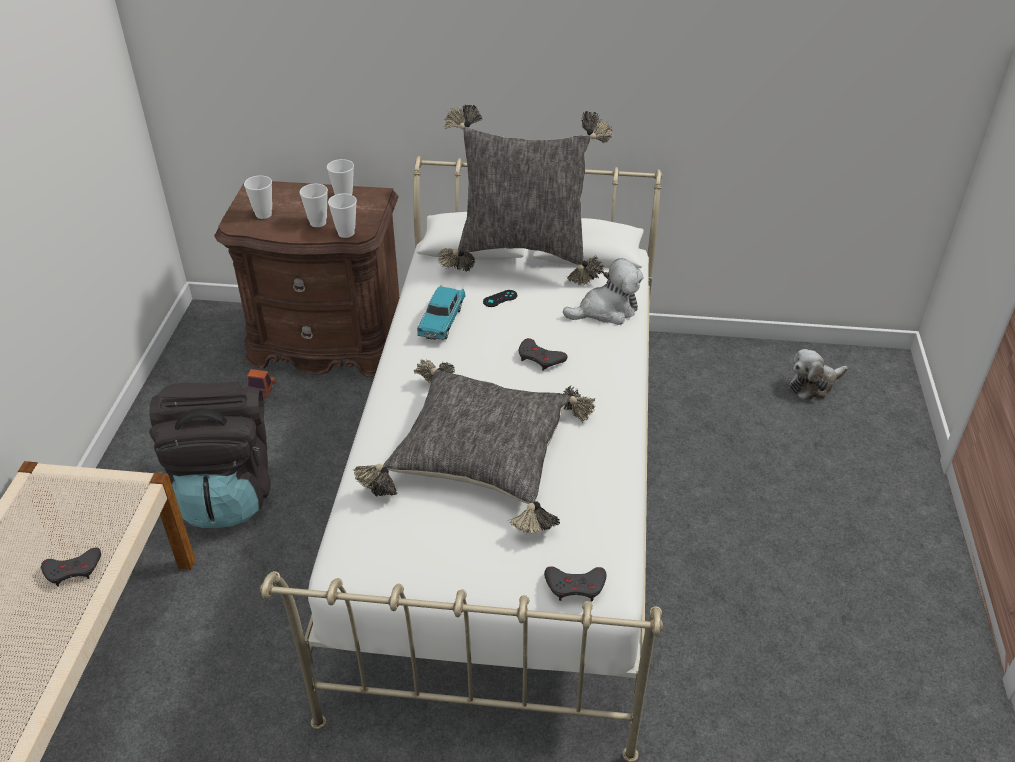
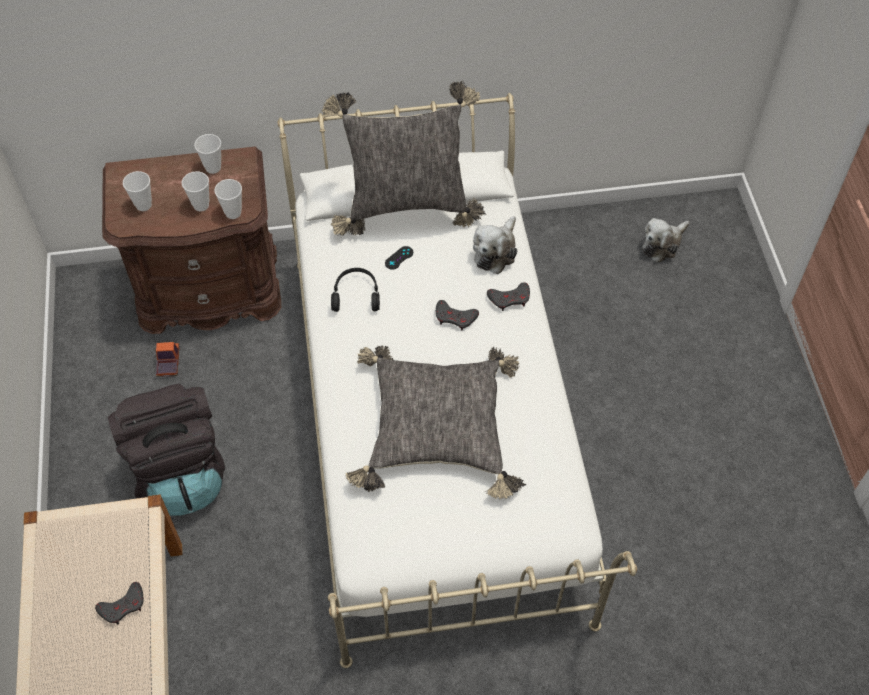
camera: 15 degrees left, 15 degrees up
turquoise toy car [417,285,466,340] -> black headphones [331,268,380,312]
grey game controller [544,566,606,601] -> grey game controller moved to [487,282,530,311]
plush toy [563,258,643,325] -> plush toy turned 150 degrees clockwise [473,216,517,274]

